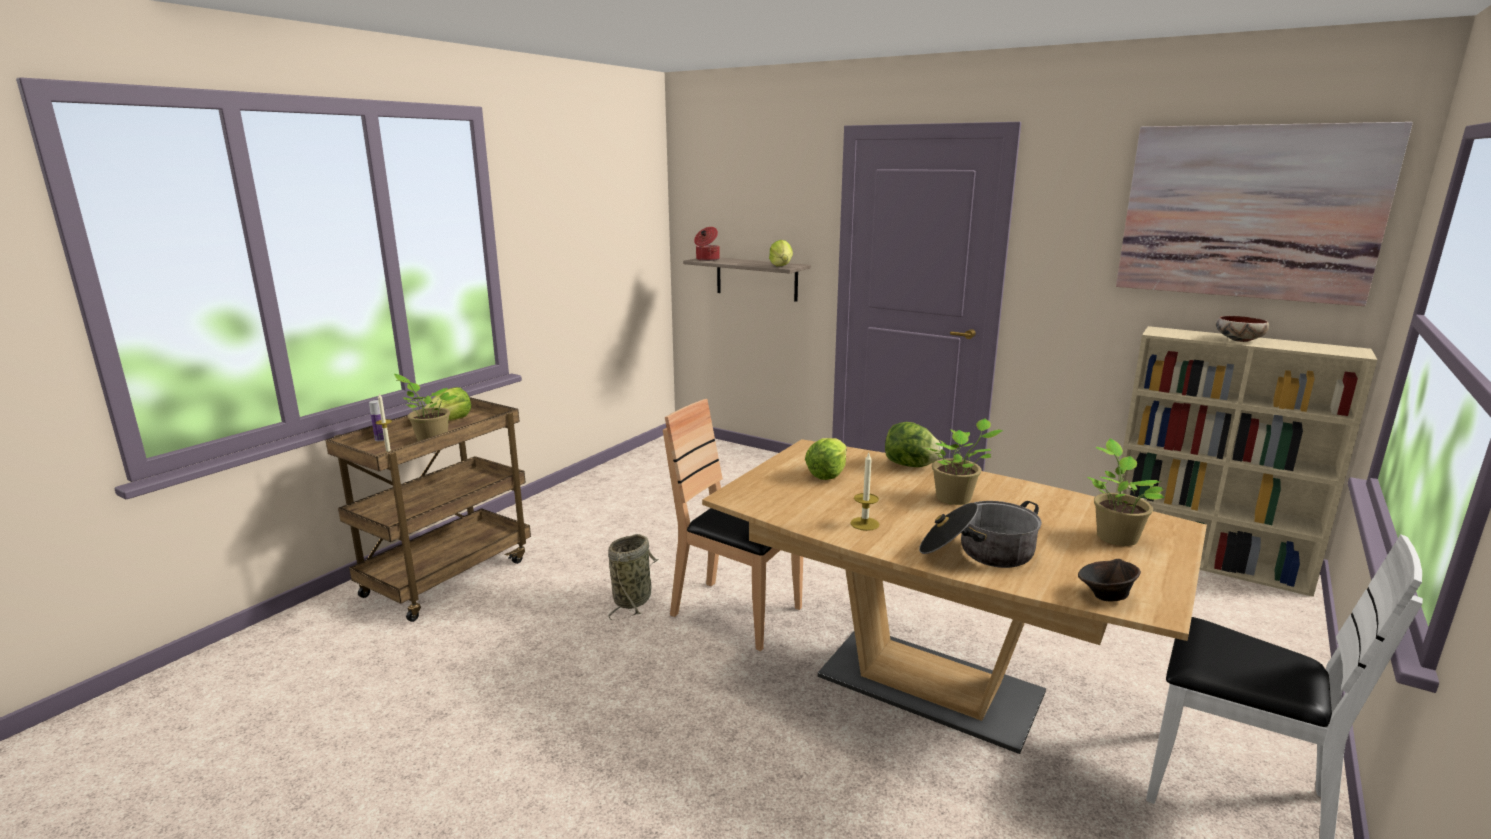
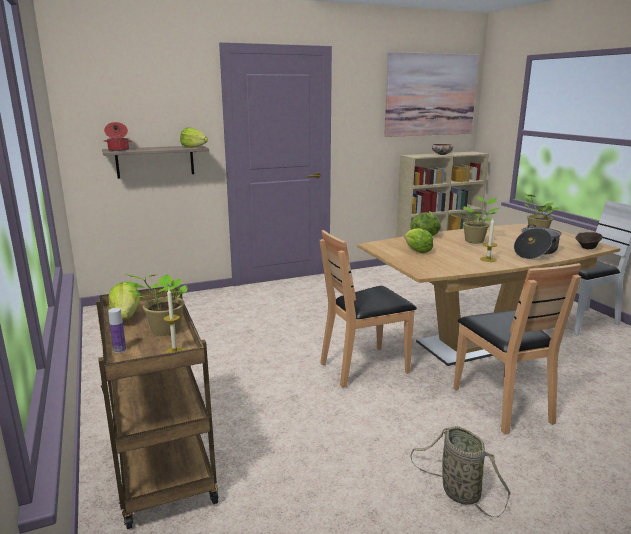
camera: 55 degrees left, 0 degrees up
basket [608,534,658,620] -> basket moved to [410,426,511,517]
none -> brown chair [454,263,581,434]

